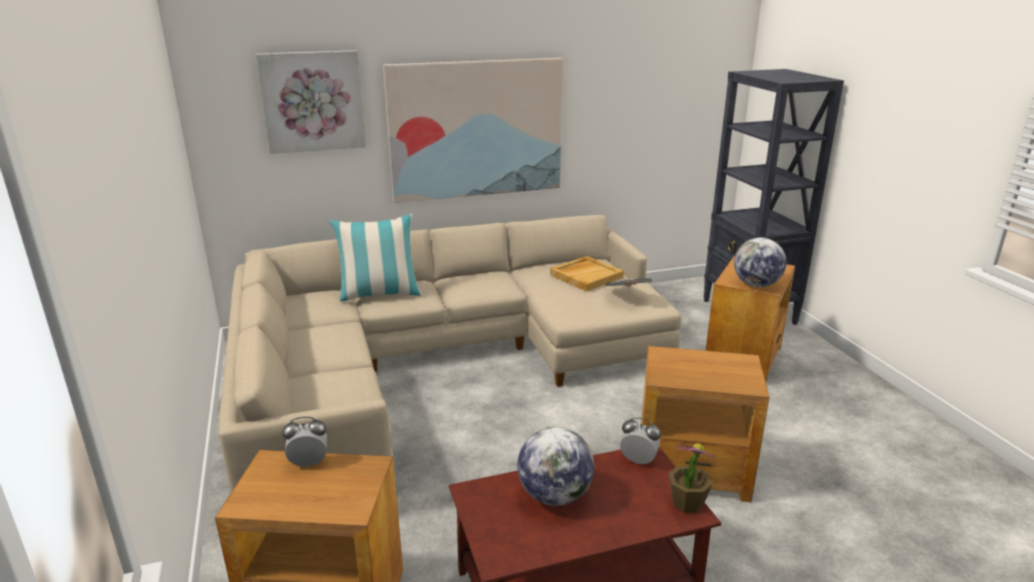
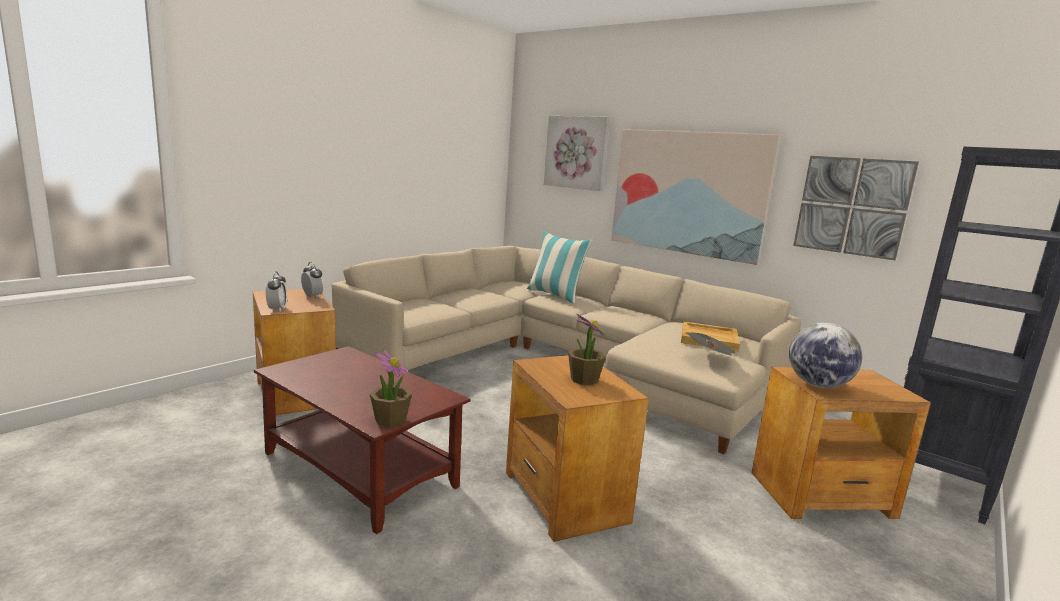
camera: 55 degrees right, 10 degrees down
globe [517,427,594,506] -> none
alarm clock [620,417,661,464] -> alarm clock moved to [266,271,287,312]
none -> potted plant [568,314,606,385]
none -> picture [793,156,919,260]

